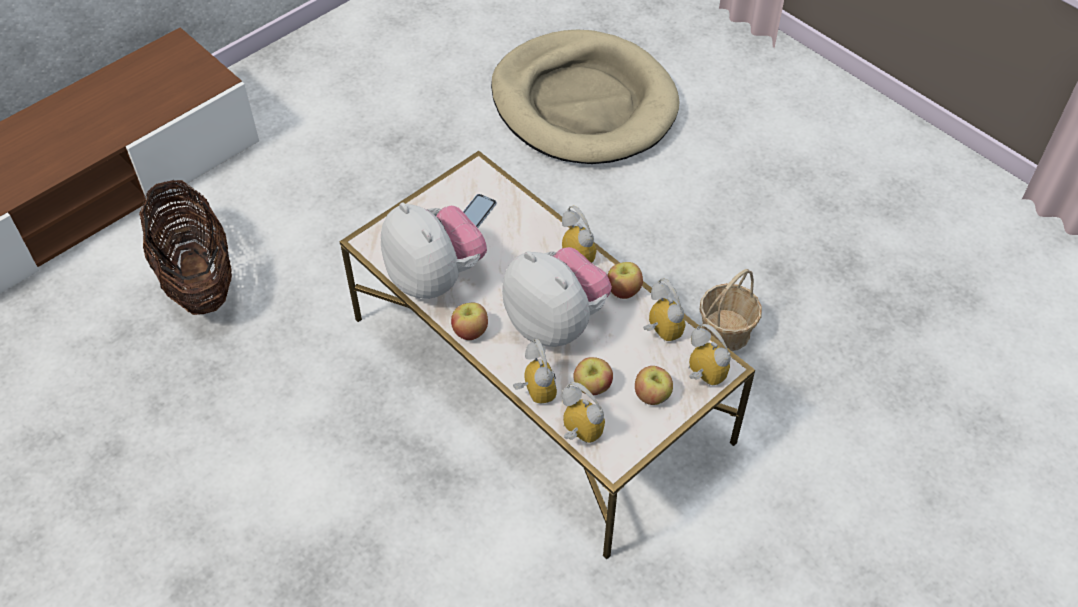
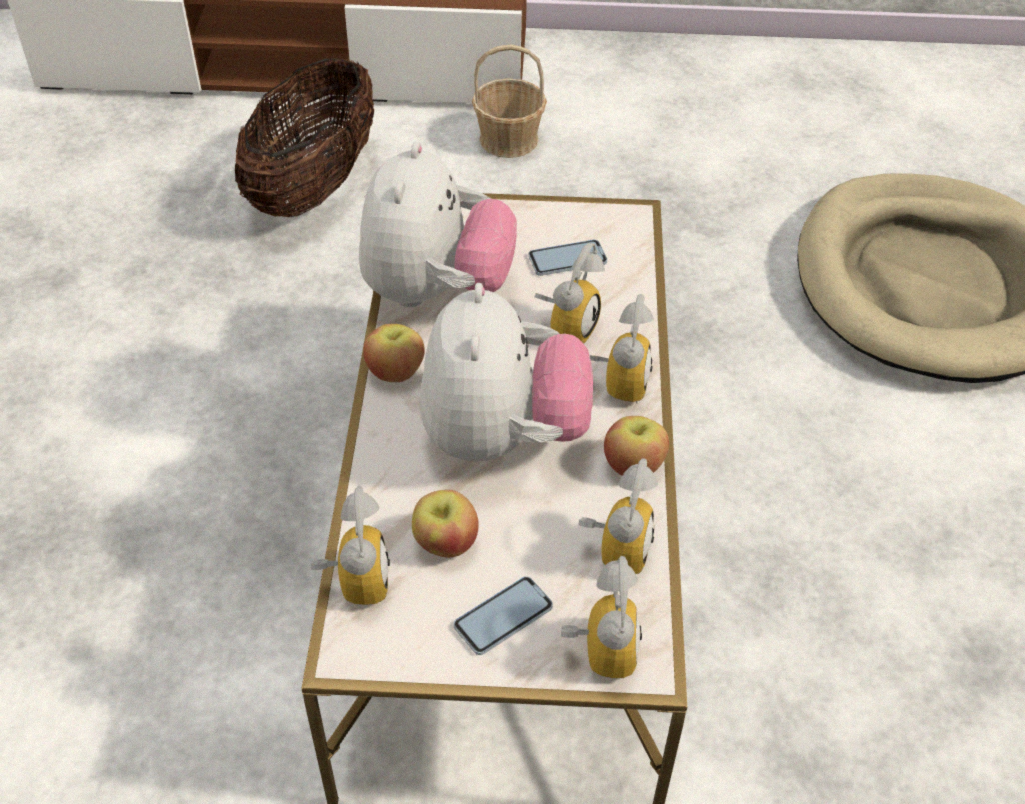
camera: 45 degrees right, 5 degrees down
alarm clock [513,339,557,404] -> alarm clock moved to [535,243,605,344]
apple [635,366,673,405] -> phone [454,576,553,655]
basket [700,269,762,351] -> basket moved to [472,44,547,158]

